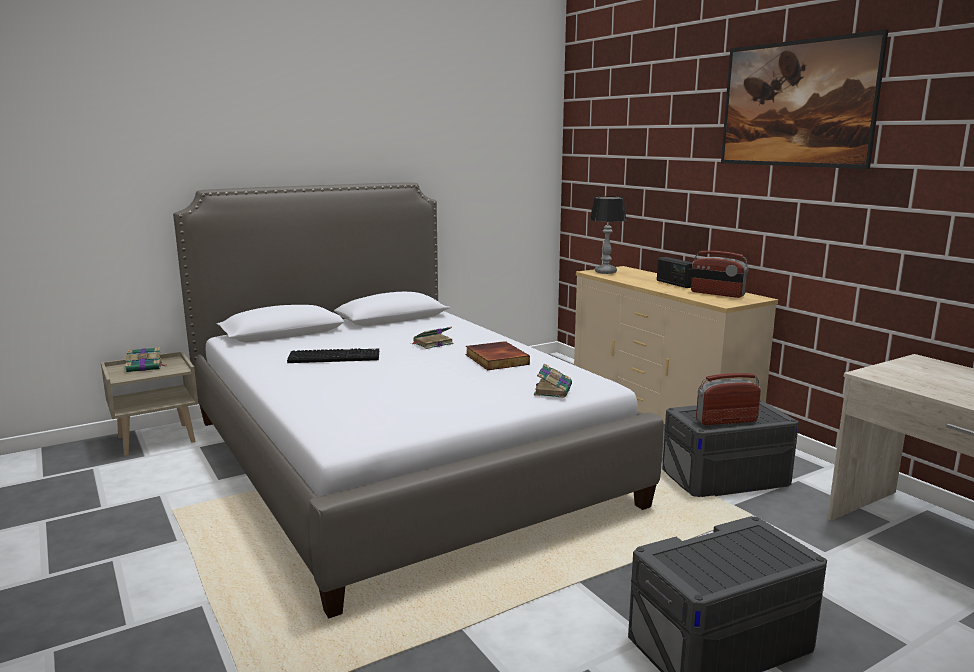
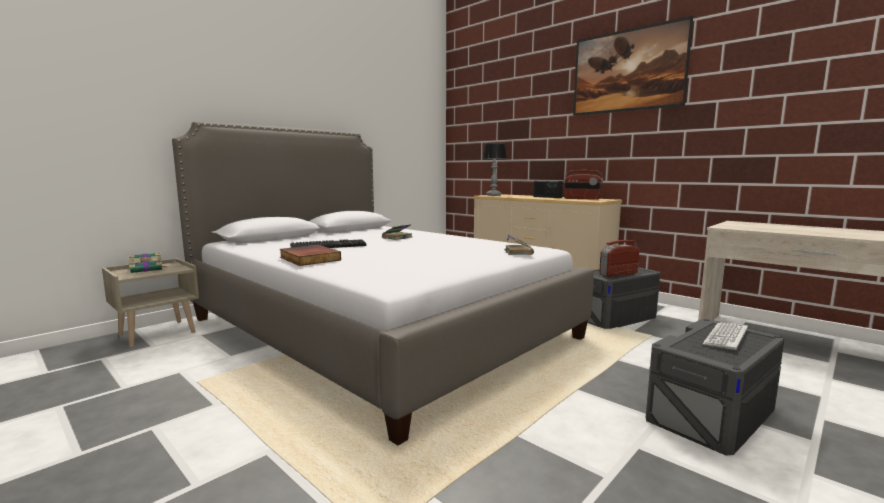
camera: 15 degrees left, 5 degrees down
book [466,341,530,370] -> book moved to [280,245,341,266]
none -> keyboard [702,322,748,350]

